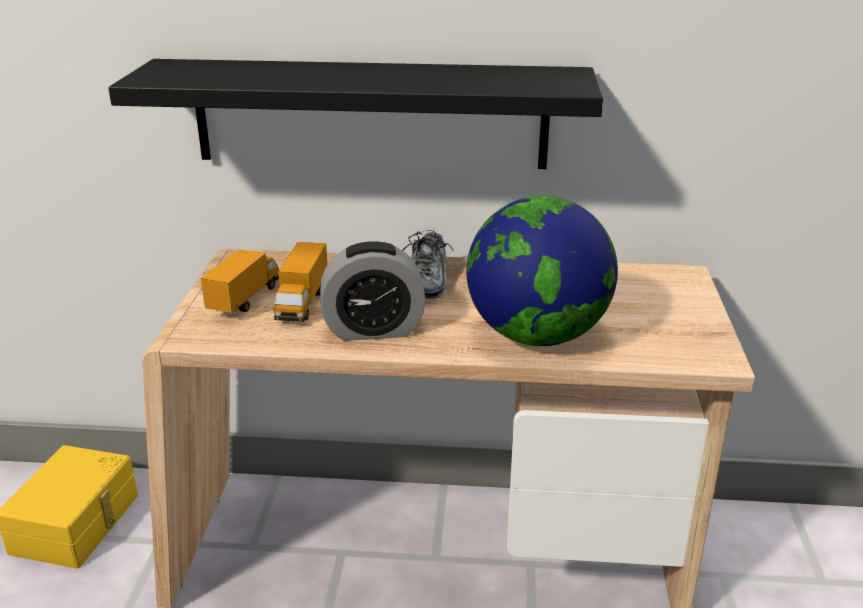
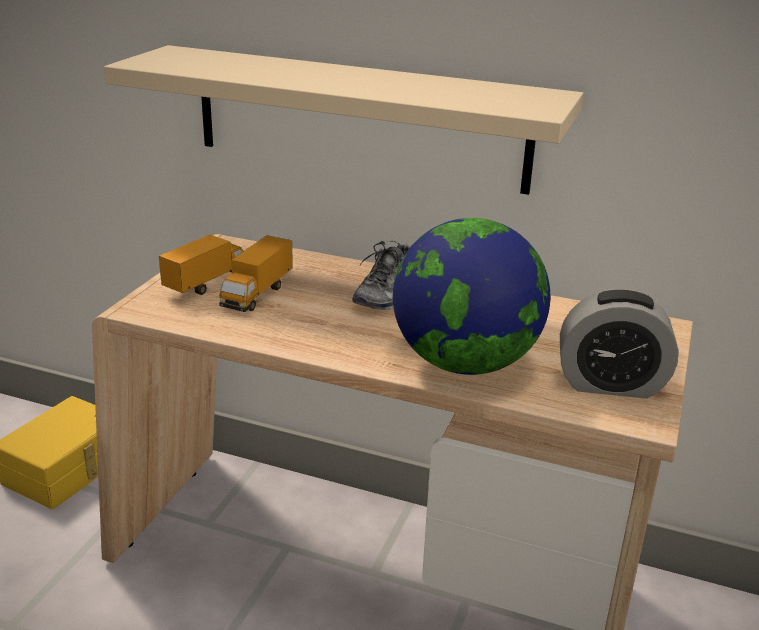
camera: 15 degrees right, 0 degrees up
black shelf [108,59,603,169] -> beige shelf [104,45,584,195]
alarm clock [320,241,426,341] -> alarm clock moved to [560,289,679,399]

